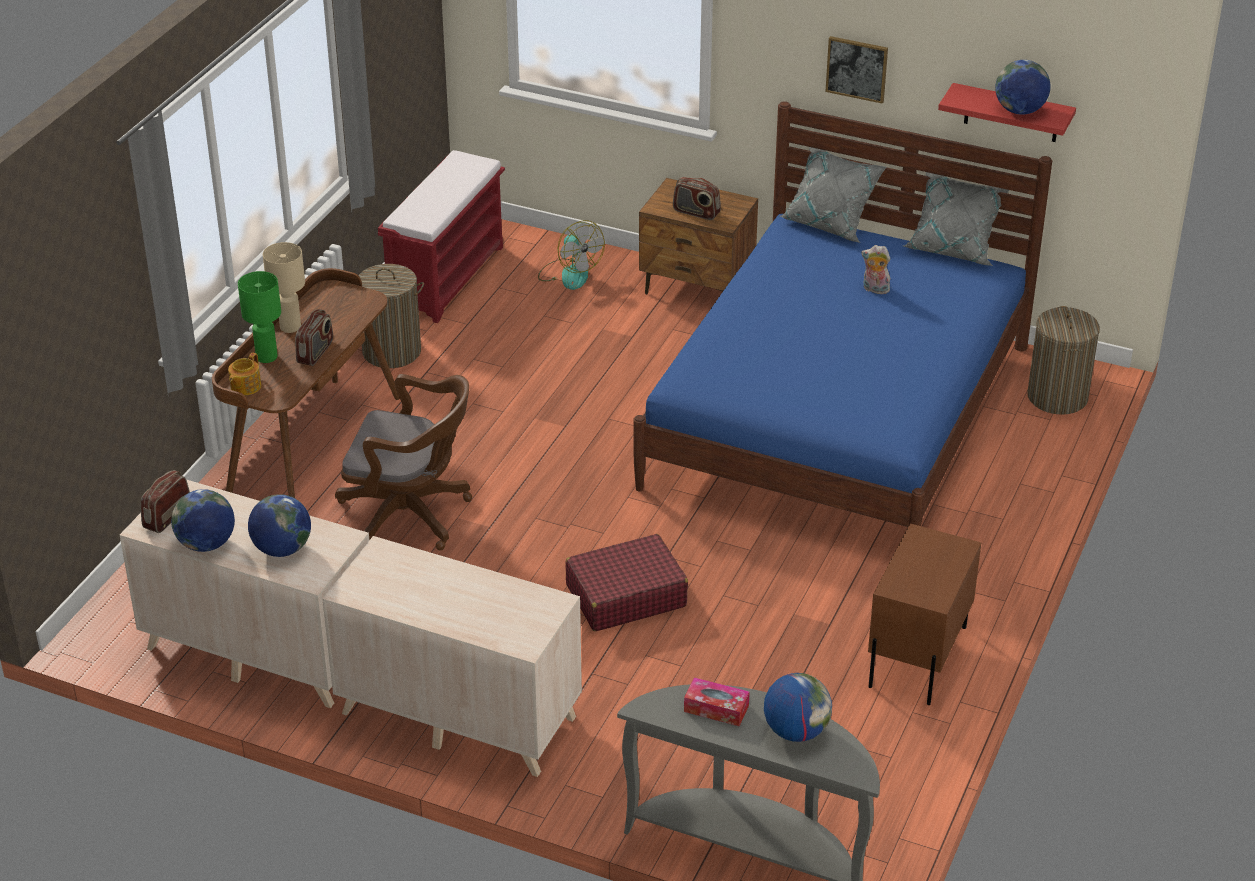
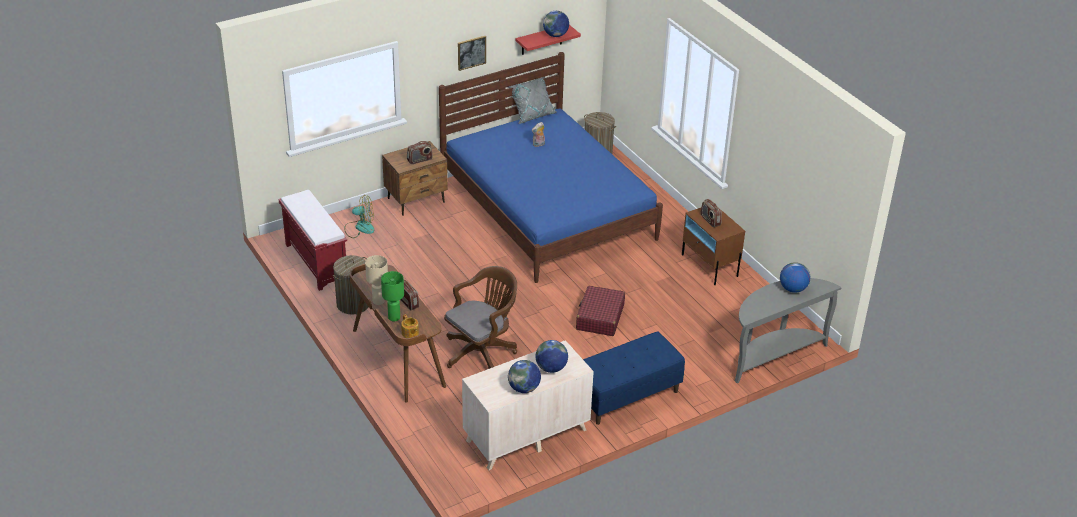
camera: 55 degrees left, 0 degrees up
radio [140,470,190,533] -> radio moved to [701,199,722,227]
beige dresser [322,536,582,777] -> blue bench [583,331,685,425]
tissue box [684,677,750,726] -> none
grey pillow [780,147,886,243] -> none

